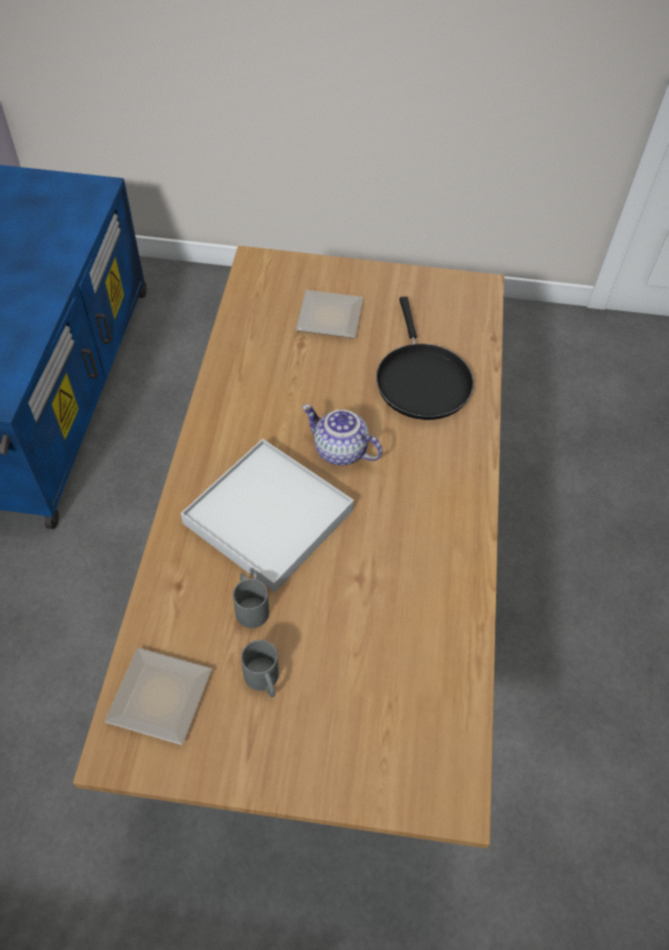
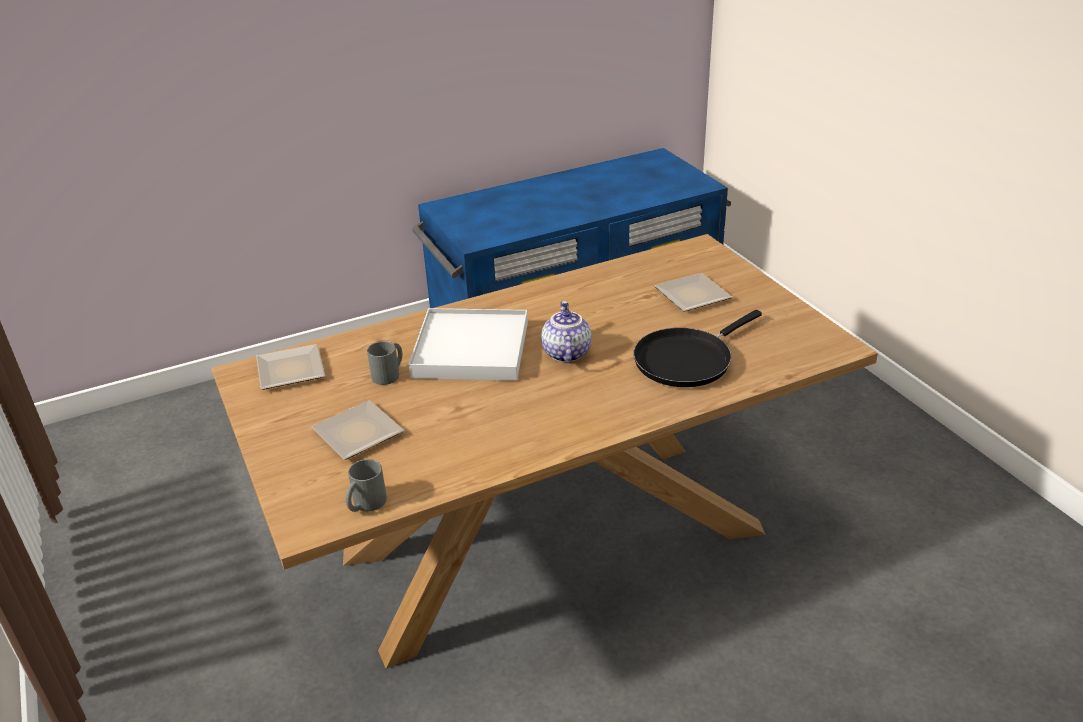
camera: 60 degrees right, 20 degrees down
grey mug [241,640,279,697] -> grey mug moved to [346,459,387,512]
none -> plate [311,400,404,460]

